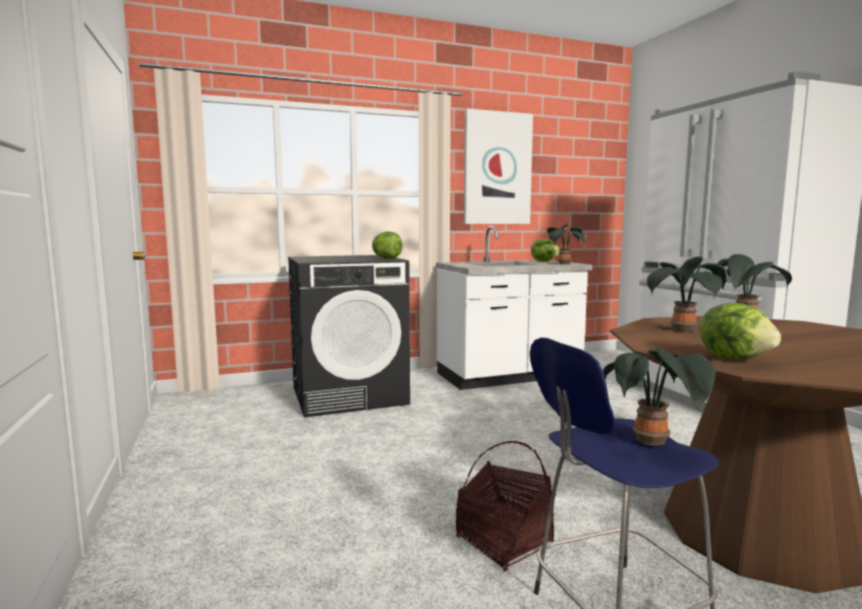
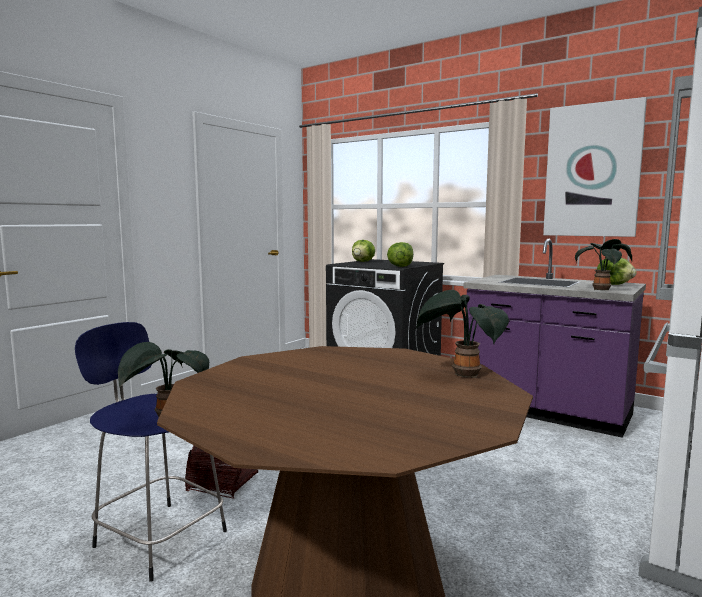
camera: 55 degrees right, 0 degrees up
white counter [436,226,592,390] -> purple counter [463,239,646,438]
potted plant [647,256,727,332] -> none
lettuce [699,303,781,359] -> lettuce moved to [352,240,375,262]

